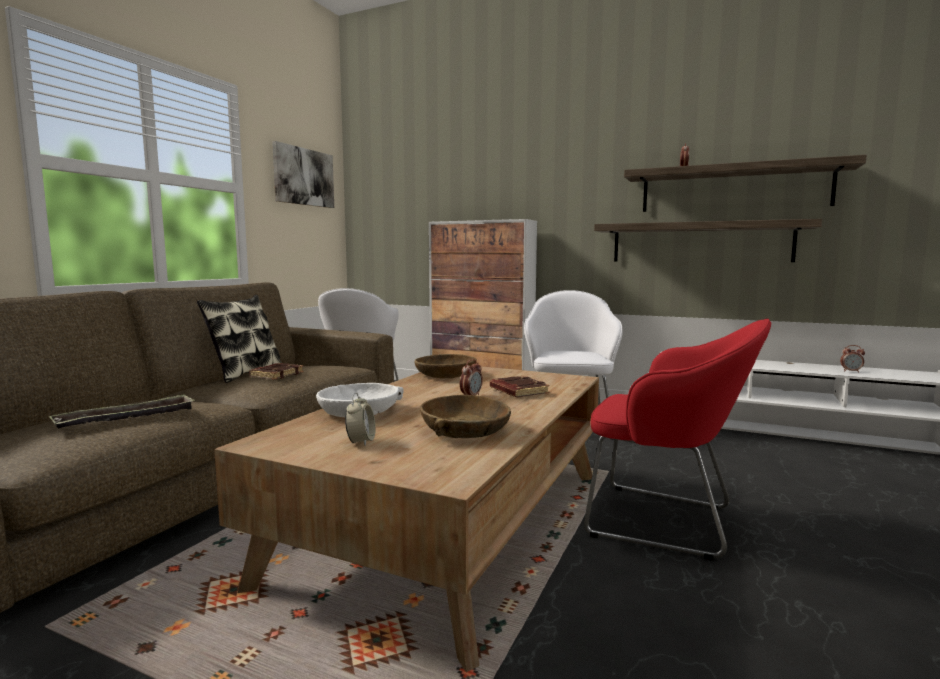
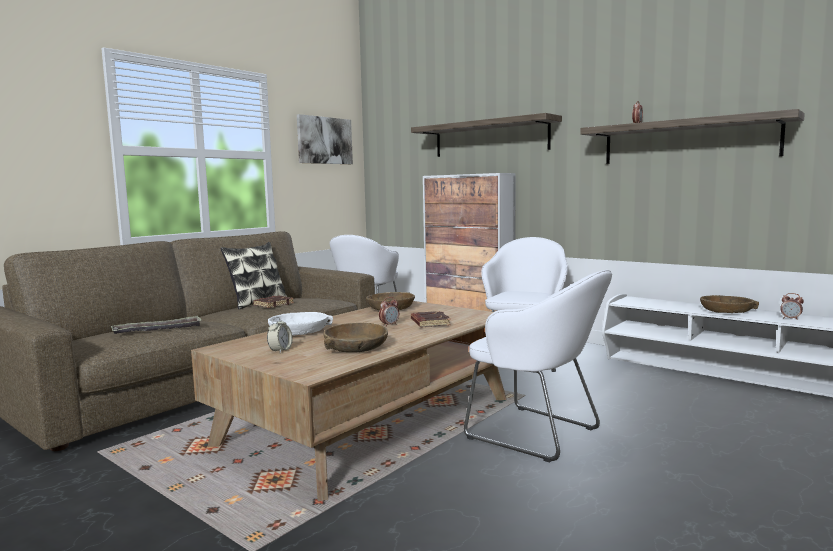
camera: 15 degrees right, 0 degrees up
red armchair [584,319,771,561] -> white armchair [464,270,612,462]
shelf [594,219,822,262] -> shelf moved to [411,113,562,157]
none -> brown bowl [700,295,759,313]

